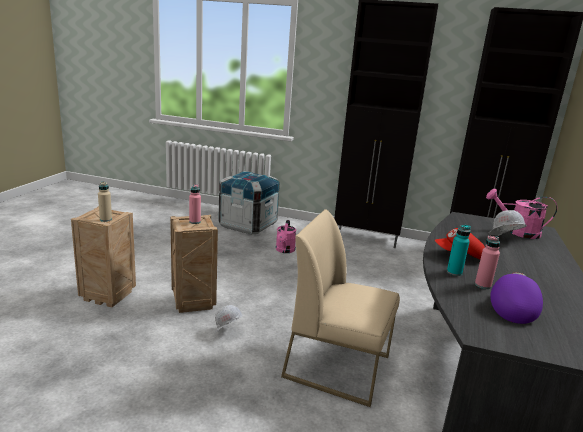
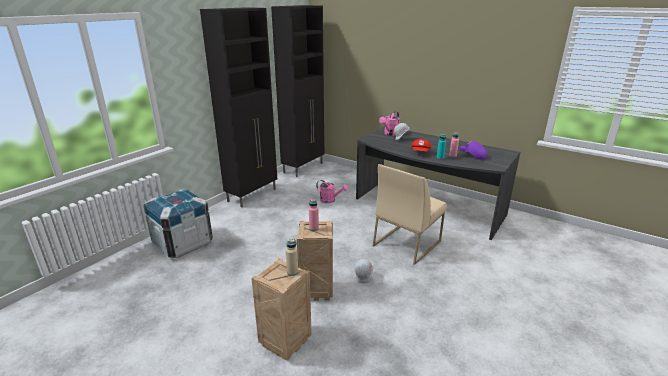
camera: 70 degrees left, 5 degrees up
pink watering can [276,220,296,253] -> pink watering can moved to [316,180,348,203]

